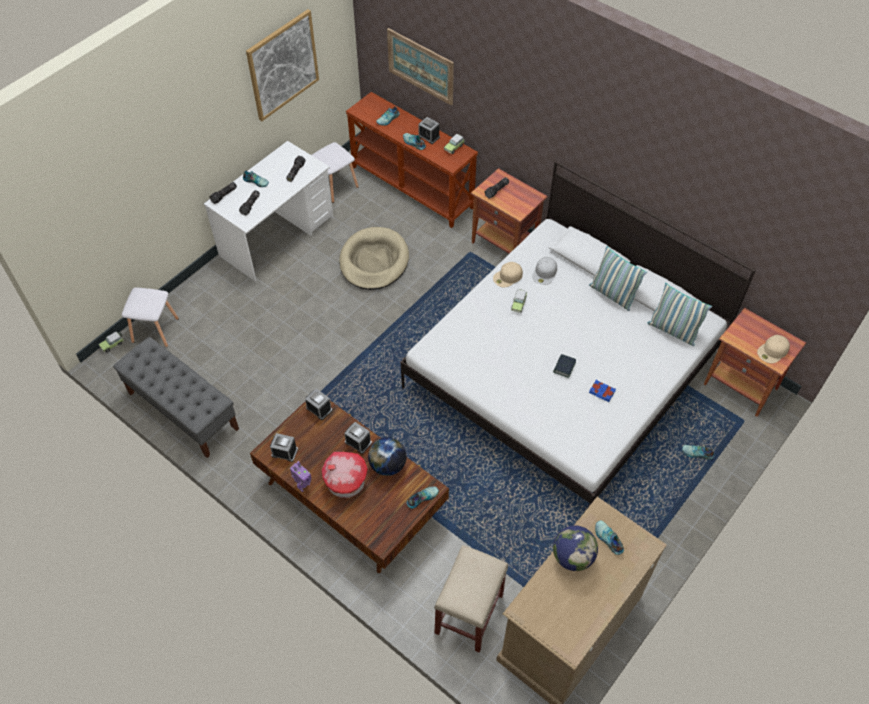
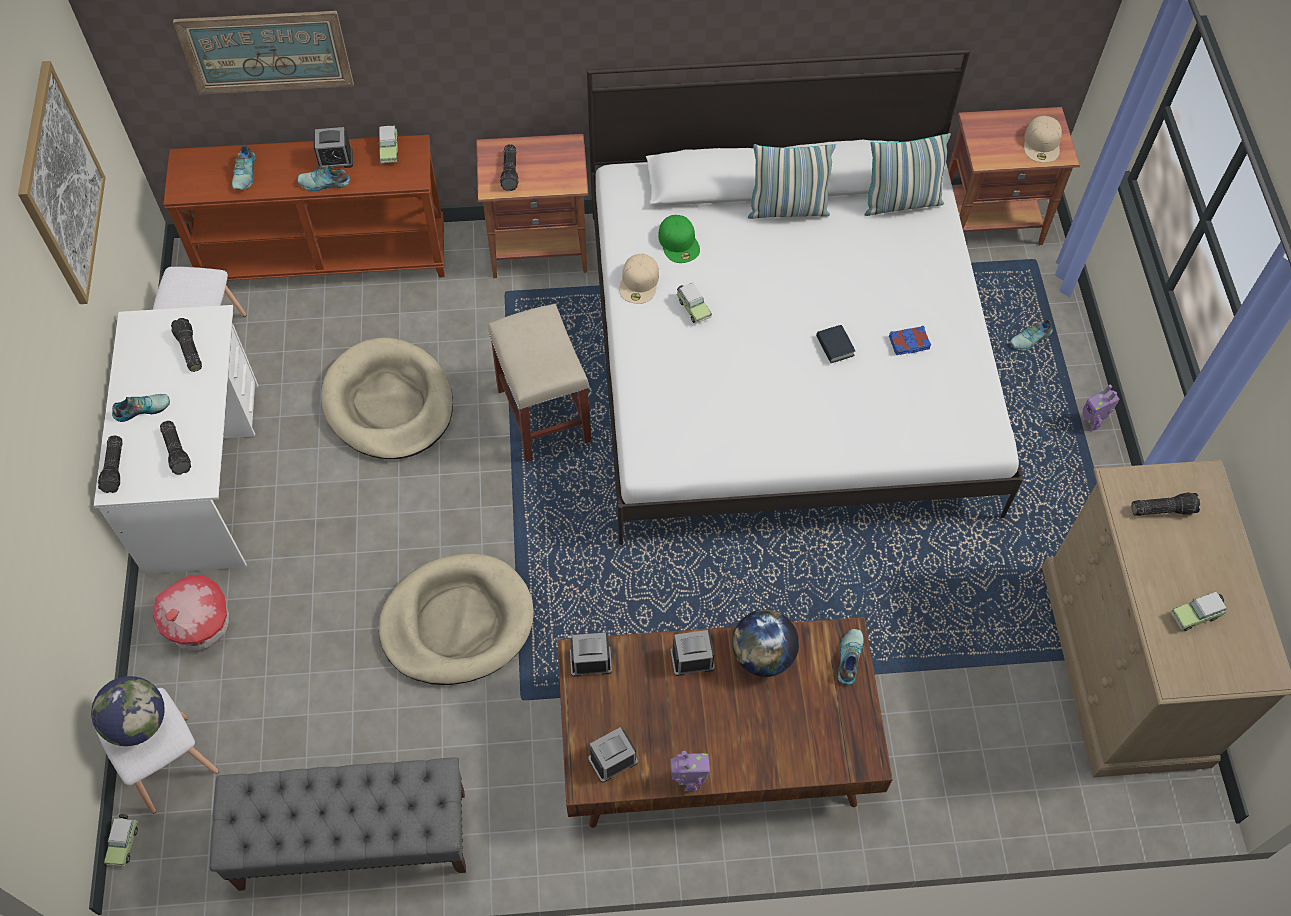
camera: 45 degrees left, 5 degrees up
toy house [322,452,368,498] -> toy house moved to [153,575,229,650]
beige stool [434,545,508,653] -> beige stool moved to [488,304,592,462]
white cap [532,257,557,285] -> green cap [658,215,700,263]
globe [553,525,598,571] -> globe moved to [91,676,165,746]
shoe [595,520,624,555] -> flashlight [1132,492,1200,516]
none -> beige dog bed [379,554,533,685]
none -> toy robot [1082,385,1120,432]
none -> toy car [1171,592,1227,631]

